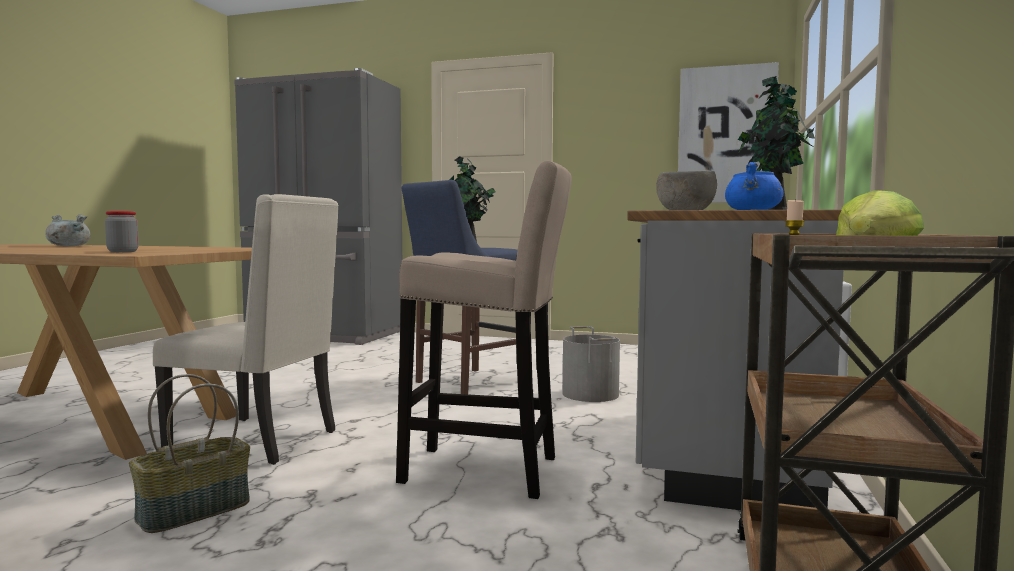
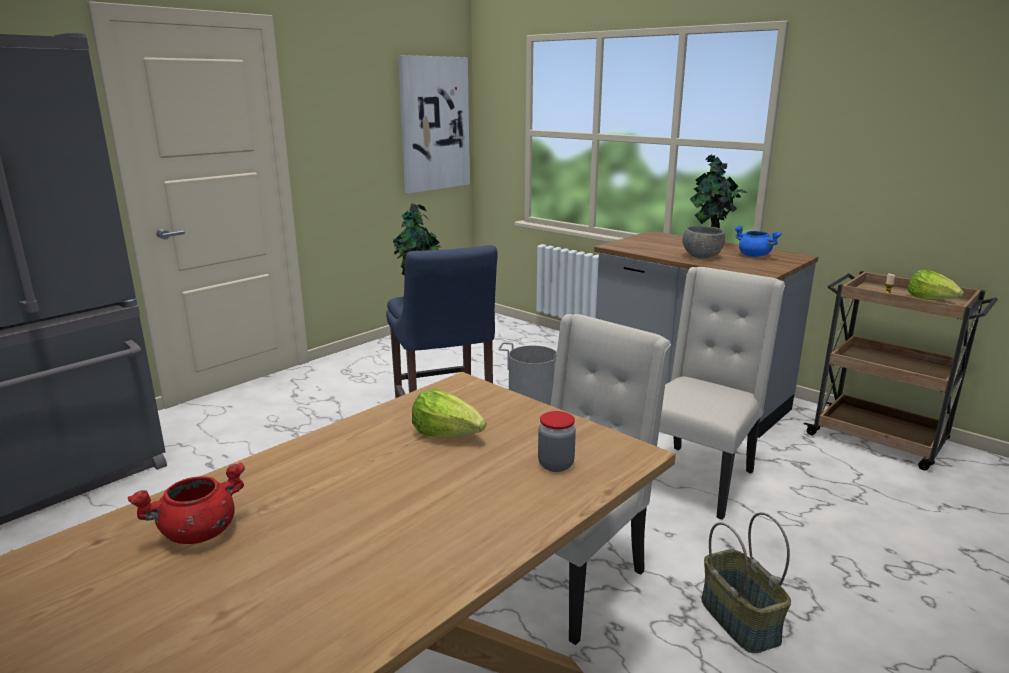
camera: 65 degrees left, 15 degrees up
grey cooking pot [45,214,91,246] -> red cooking pot [128,462,245,544]
beige stool [396,161,572,499] -> beige chair [659,267,785,520]
none -> lettuce [412,389,486,438]

